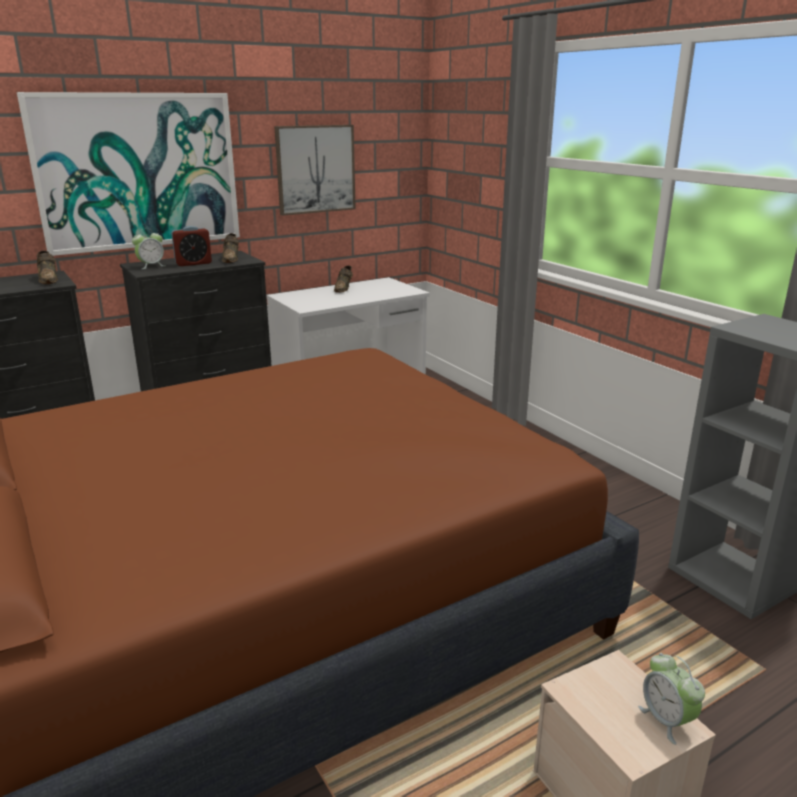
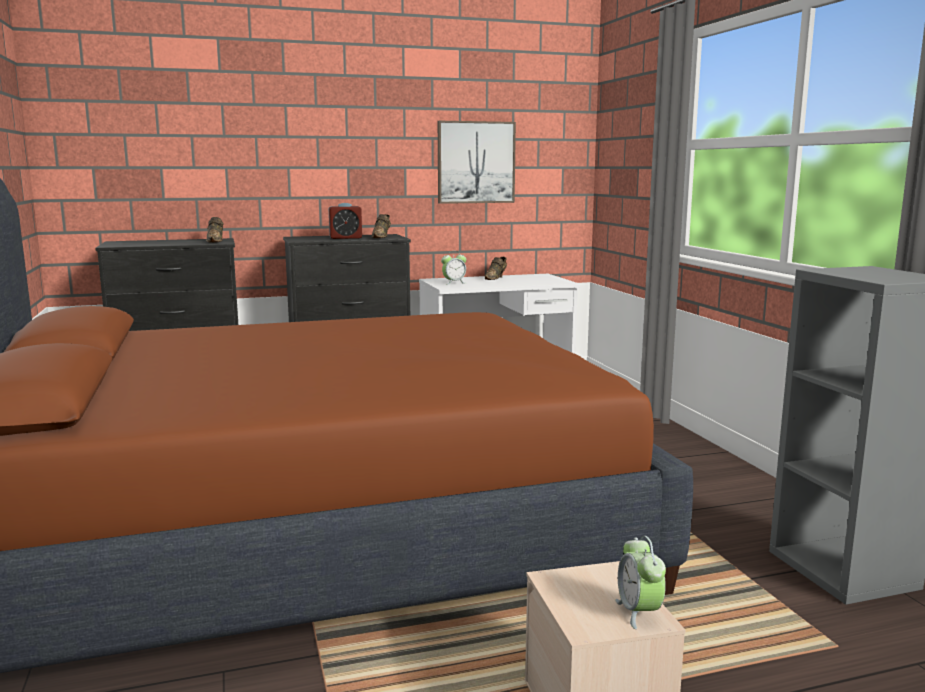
camera: 15 degrees right, 10 degrees down
picture [17,92,240,256] -> none
alarm clock [132,229,164,269] -> alarm clock moved to [441,253,466,284]

